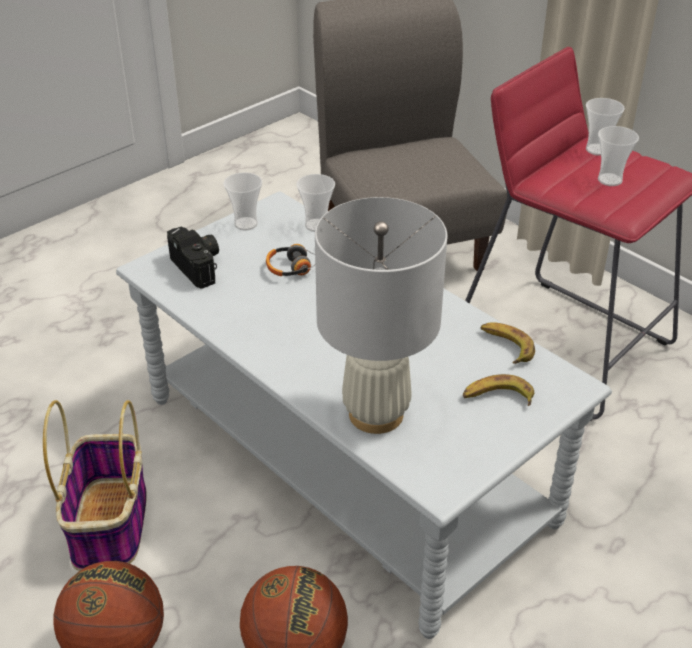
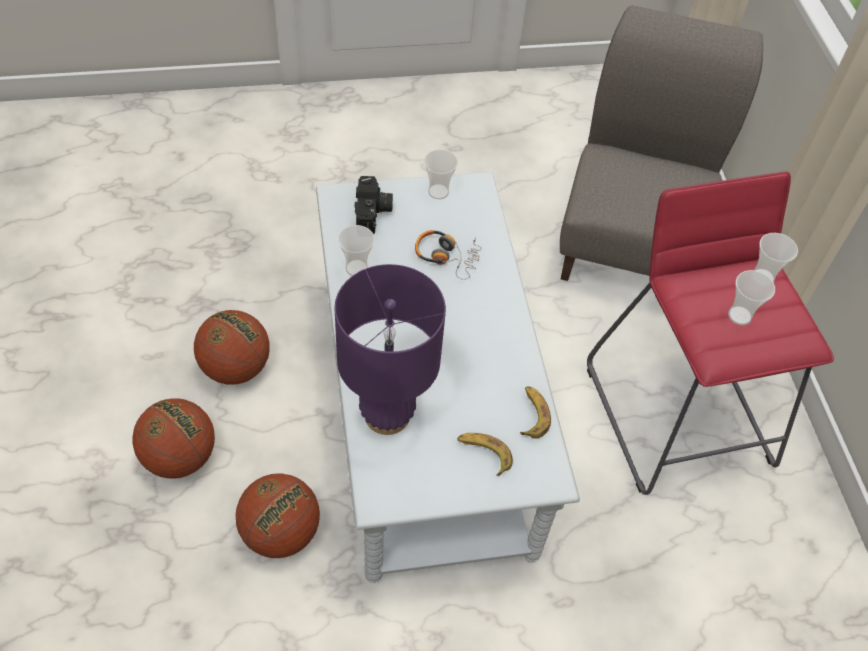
camera: 30 degrees right, 15 degrees up
basket [43,400,147,571] -> basketball [194,310,270,385]
cup [296,174,335,232] -> cup moved to [338,225,375,276]
white table lamp [315,197,447,434] -> purple table lamp [335,264,446,435]

